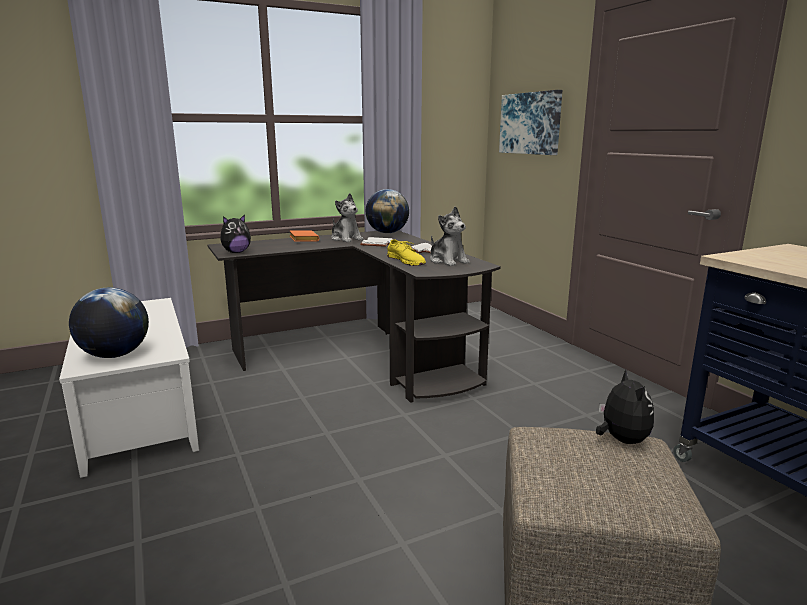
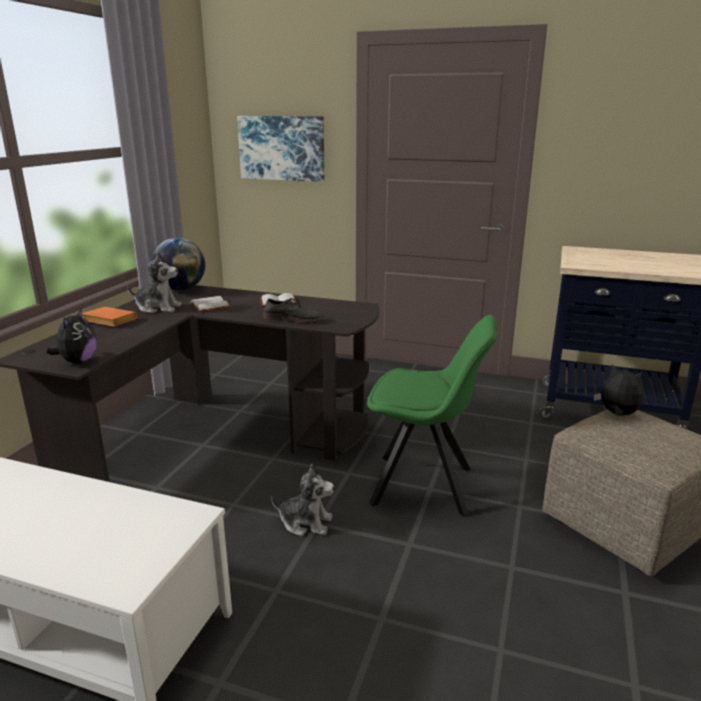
camera: 45 degrees left, 5 degrees up
globe [69,287,149,358] -> none
yellow shoe [387,239,426,266] -> grey shoe [263,298,325,323]
plush toy [430,206,470,266] -> plush toy moved to [271,464,334,536]
none -> green chair [367,315,497,516]

